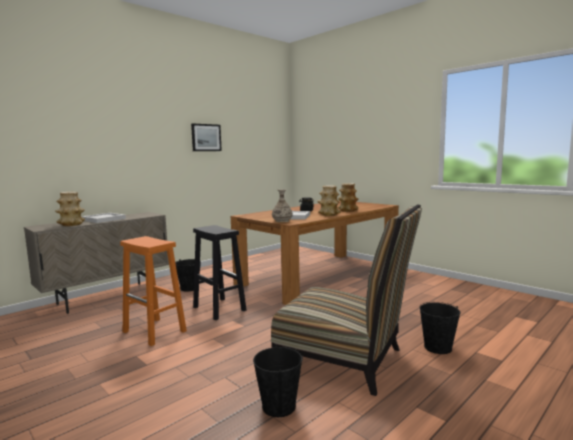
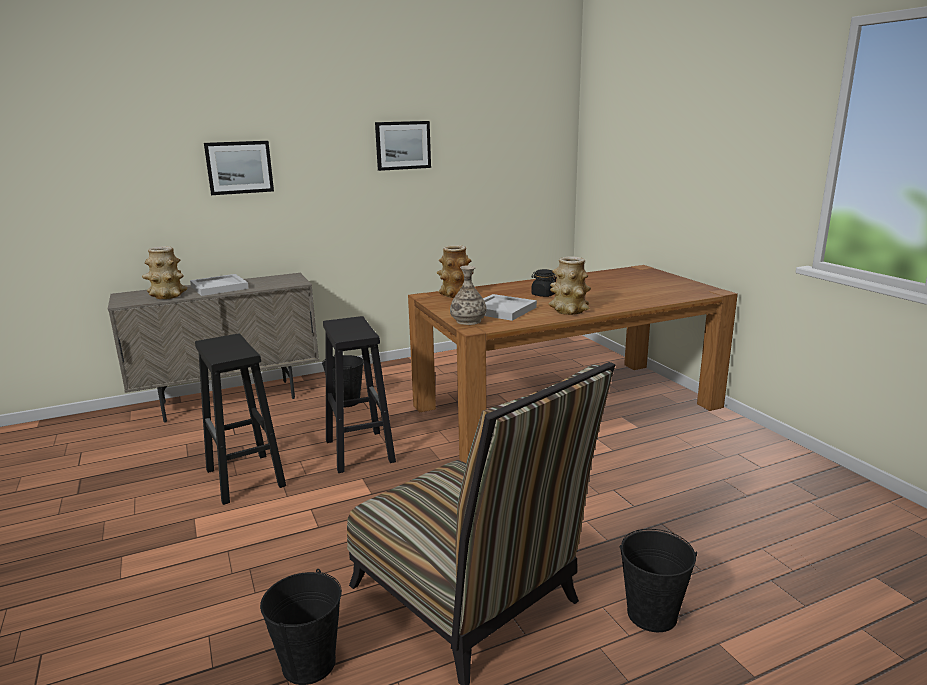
camera: 20 degrees right, 10 degrees up
orange stool [120,236,187,346] -> black stool [195,334,286,505]
vase [338,183,359,212] -> vase moved to [437,245,473,298]
none -> picture [204,141,274,195]

